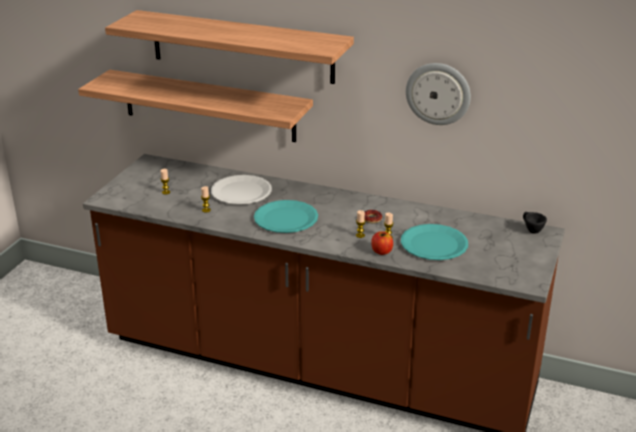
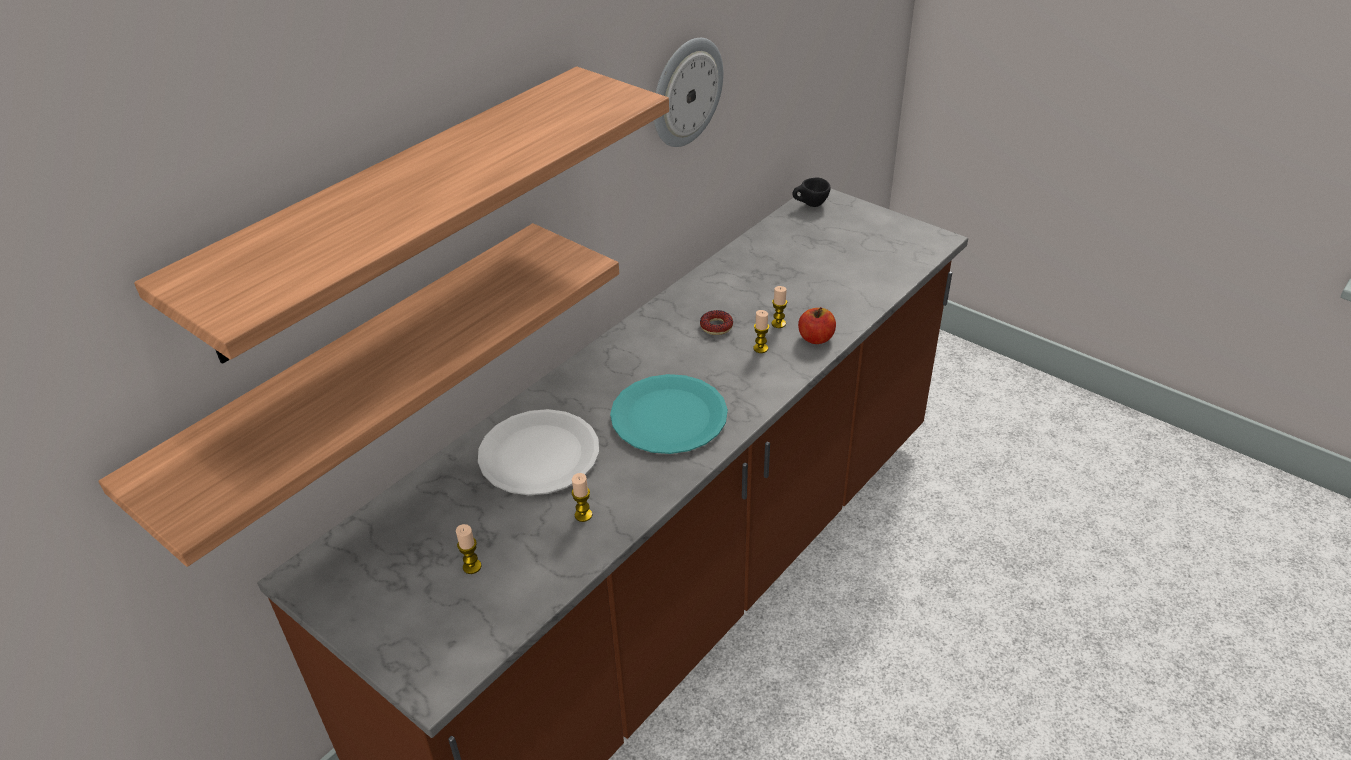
camera: 70 degrees left, 10 degrees up
turquoise plate [401,224,468,260] -> none

